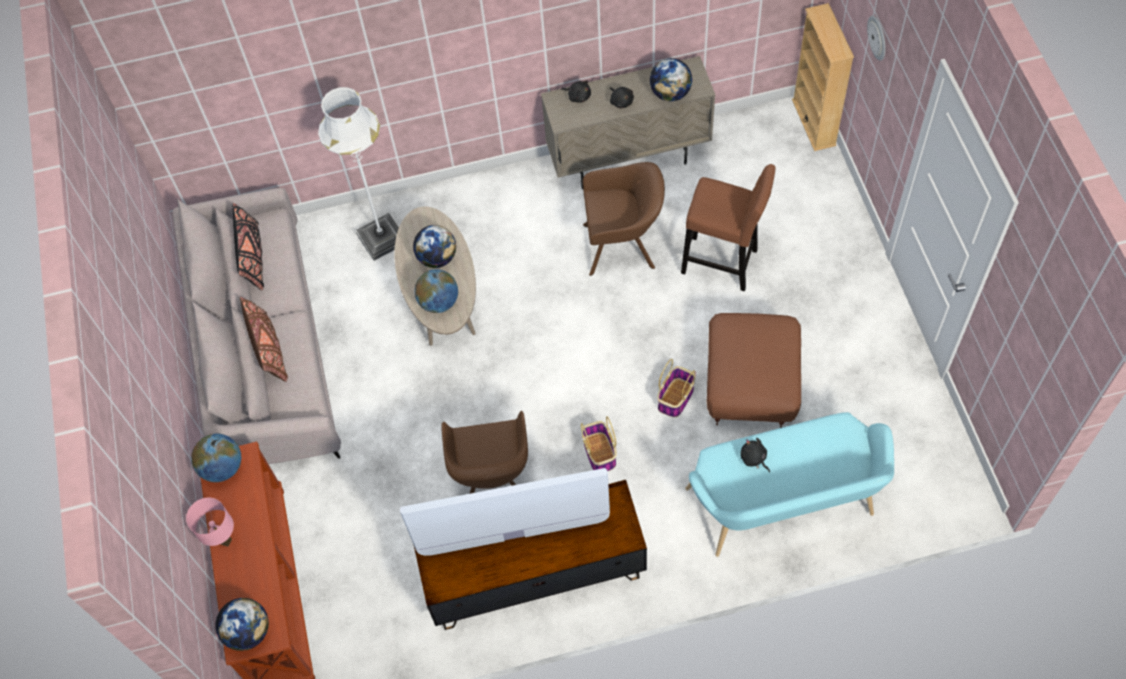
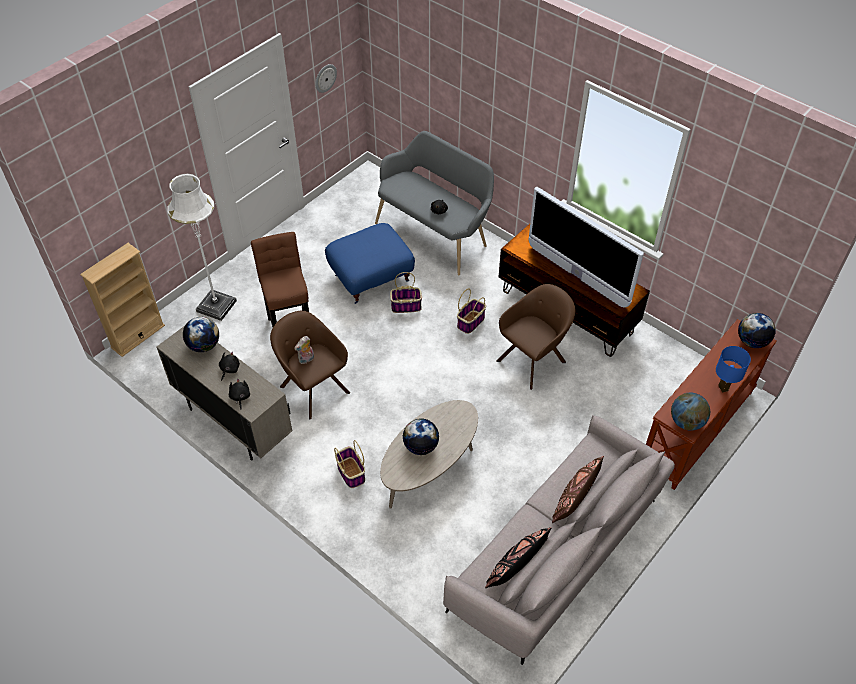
camera: 130 degrees left, 10 degrees down
pink table lamp [186,497,234,547] -> blue table lamp [716,346,751,393]
white floor lamp [318,87,399,261] -> white floor lamp moved to [167,173,237,321]
globe [414,269,458,313] -> none
turquoise bench [685,412,894,557] -> grey bench [375,131,494,275]
brown ottoman [707,313,801,428] -> blue ottoman [325,223,415,304]
wall clock [867,16,886,61] -> wall clock moved to [315,64,337,93]
none -> plush toy [294,336,314,364]
none -> basket [334,440,365,488]

